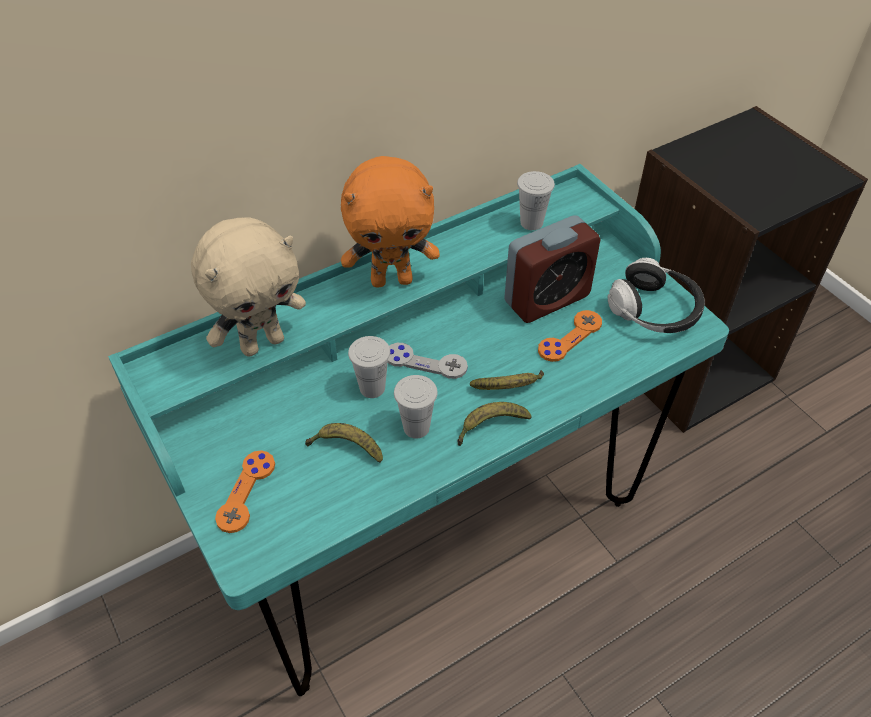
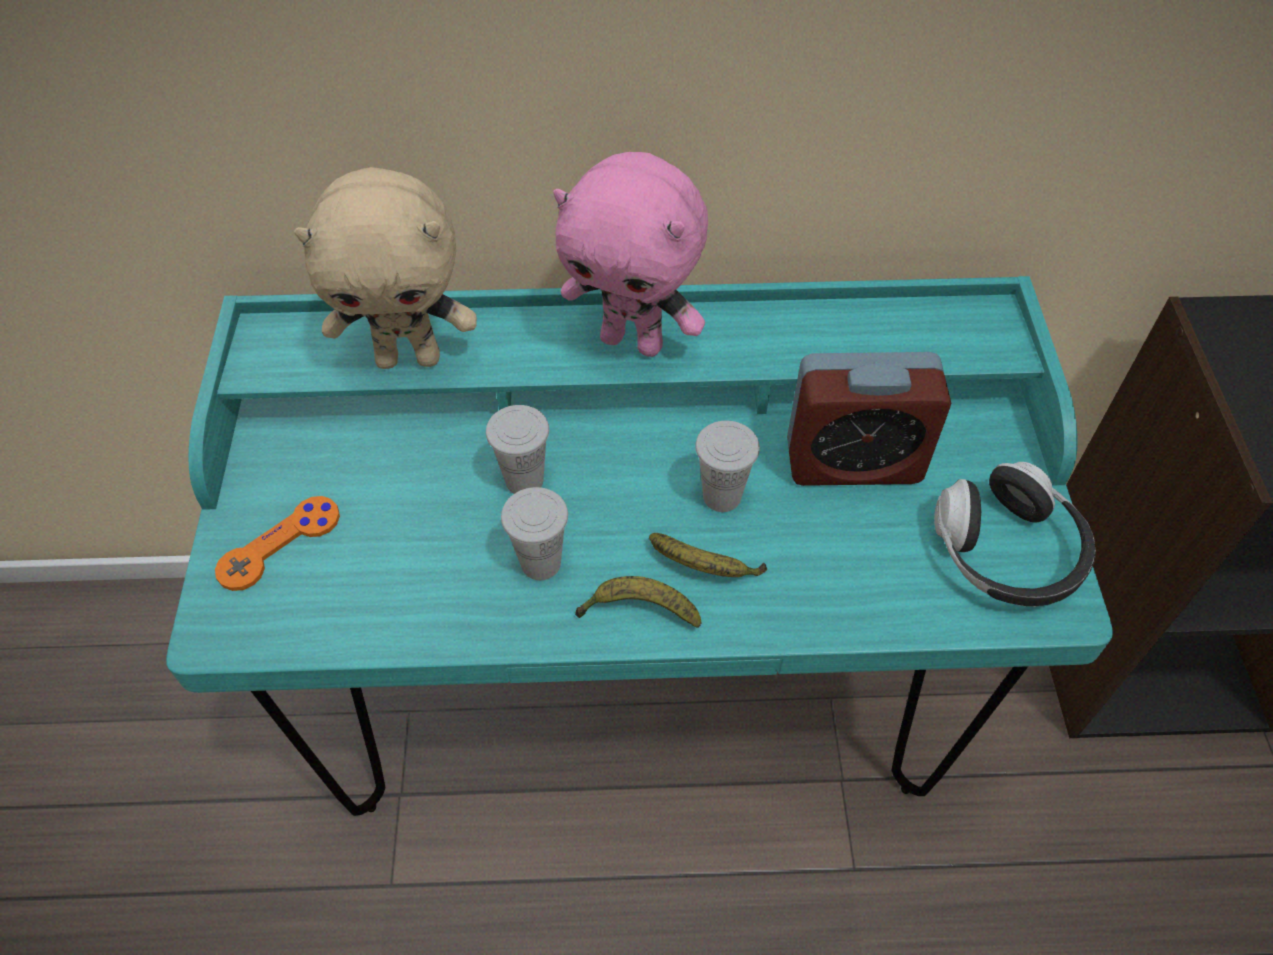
camera: 30 degrees right, 5 degrees up
banana [305,423,383,463] -> none
orange plush toy [341,156,440,288] -> pink plush toy [553,152,708,357]
grey game controller [388,343,468,379] -> none
white cup [517,171,555,230] -> white cup moved to [695,421,760,512]
orange game controller [538,310,602,362] -> none

